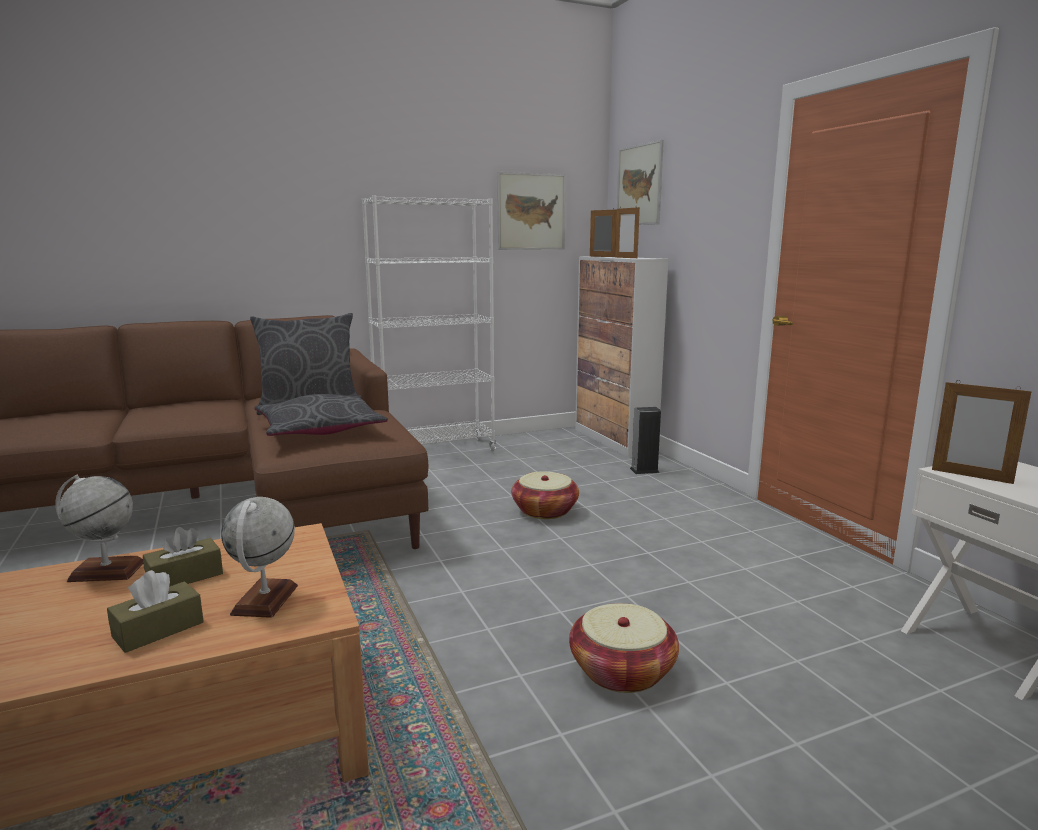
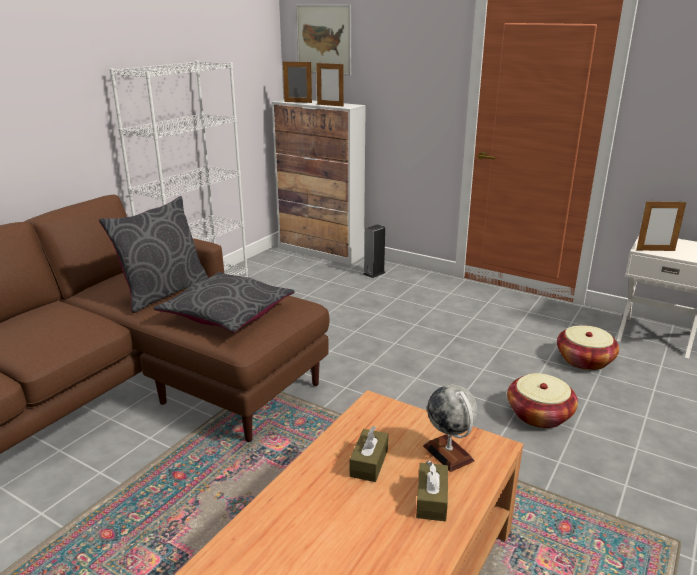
camera: 35 degrees left, 10 degrees up
globe [55,474,143,582] -> none
picture [497,172,566,250] -> none
basket [511,471,579,519] -> basket moved to [557,325,619,370]

